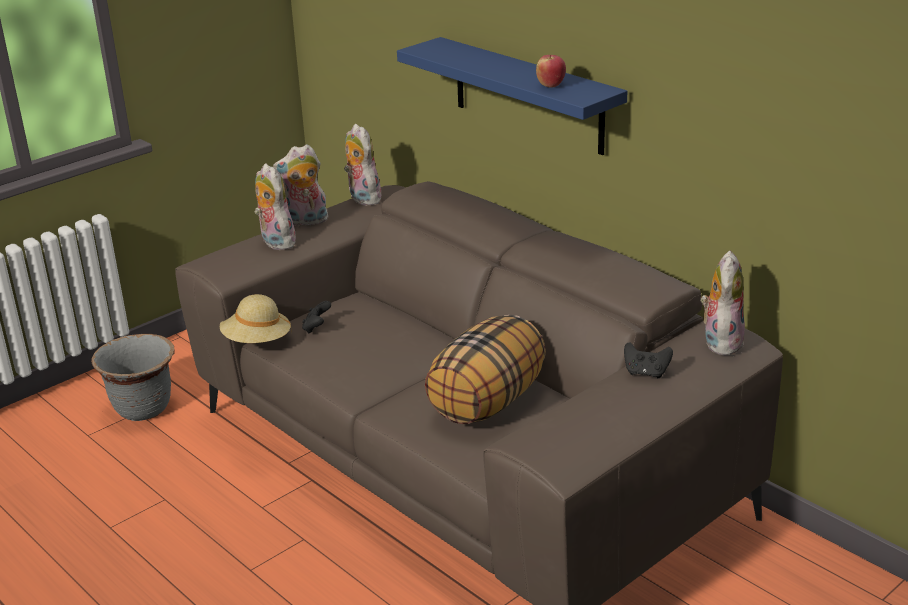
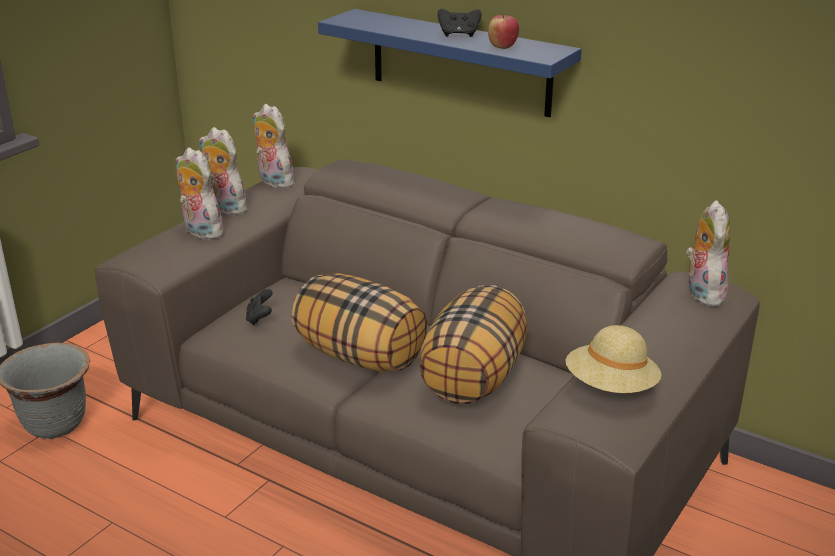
camera: 15 degrees left, 0 degrees up
beige hat [220,294,292,343] -> beige hat moved to [566,325,662,393]
plush toy [273,144,328,227] -> plush toy turned 60 degrees clockwise [199,127,250,215]
black game controller [624,342,673,378] -> black game controller moved to [438,8,482,37]
none -> pillow [292,273,427,372]

